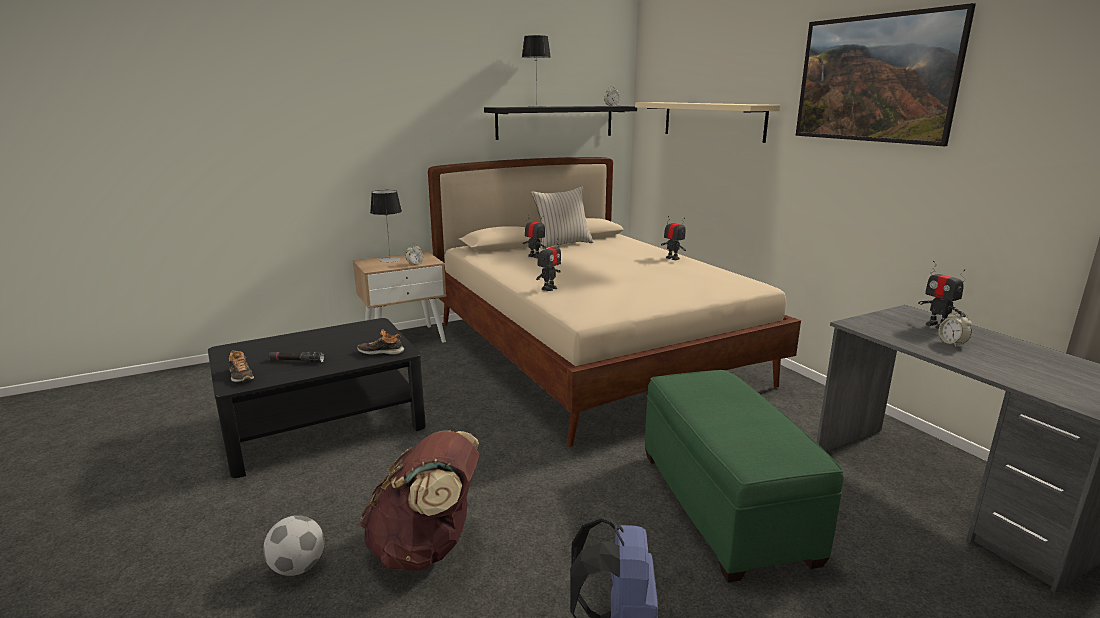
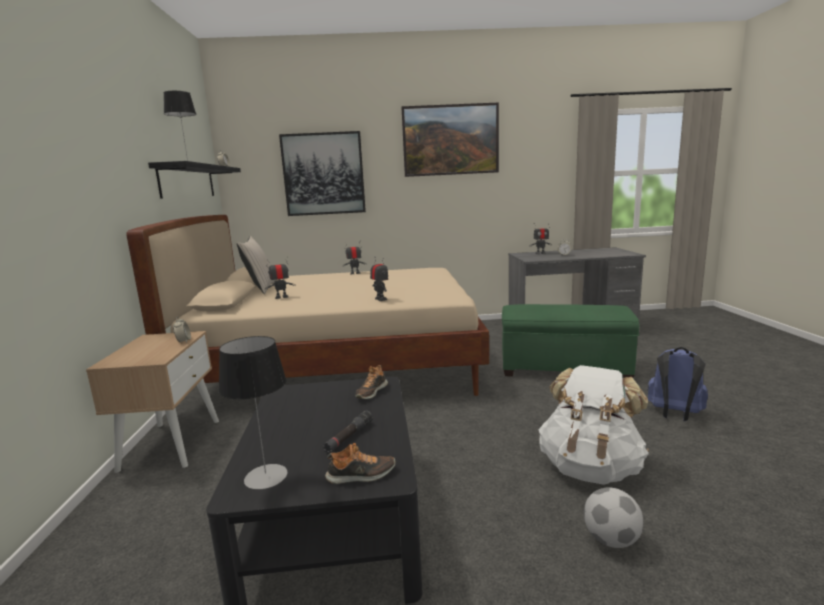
camera: 65 degrees left, 5 degrees down
brown backpack [359,430,479,571] -> white backpack [538,365,649,485]
table lamp [370,190,402,262] -> table lamp moved to [219,336,287,489]
beige shelf [635,102,780,143] -> picture [279,131,366,216]

